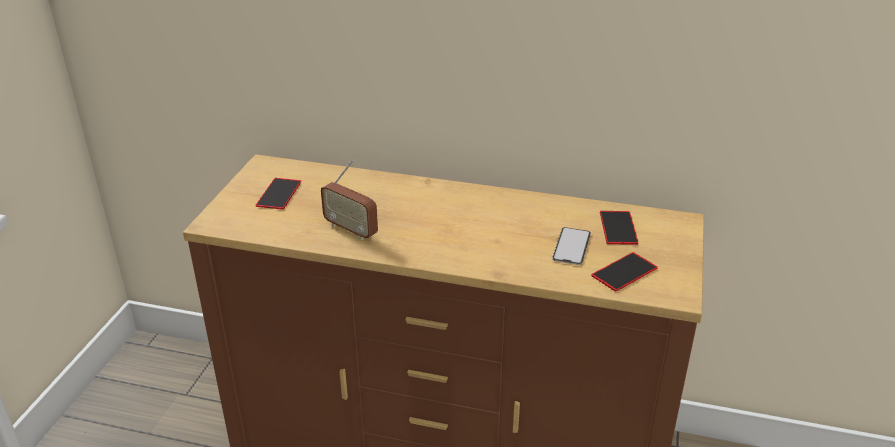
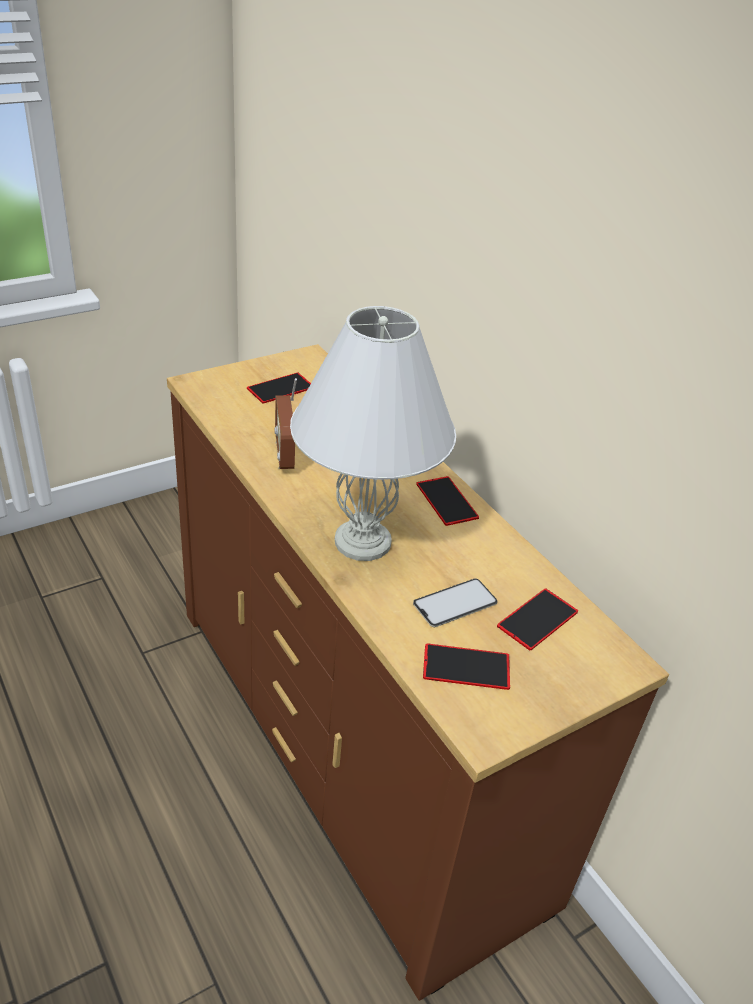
camera: 40 degrees right, 5 degrees up
none -> white table lamp [290,306,456,561]
none -> phone [416,476,479,526]

